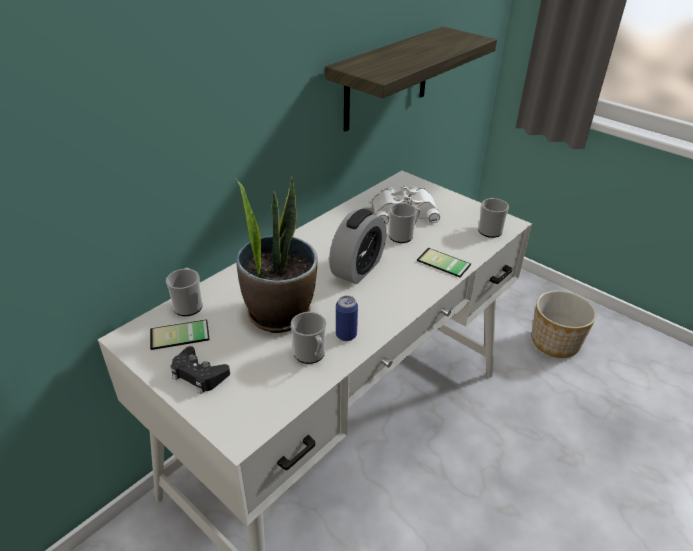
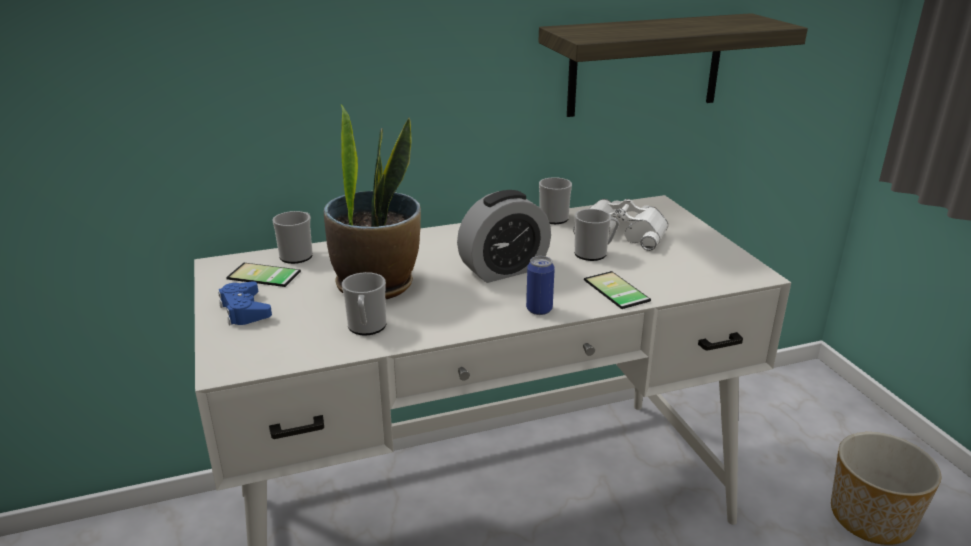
camera: 30 degrees right, 10 degrees down
black game controller [171,346,230,394] -> blue game controller [218,281,272,326]
can [336,295,358,341] -> can moved to [526,256,555,315]
mug [478,198,509,238] -> mug moved to [539,177,572,224]

